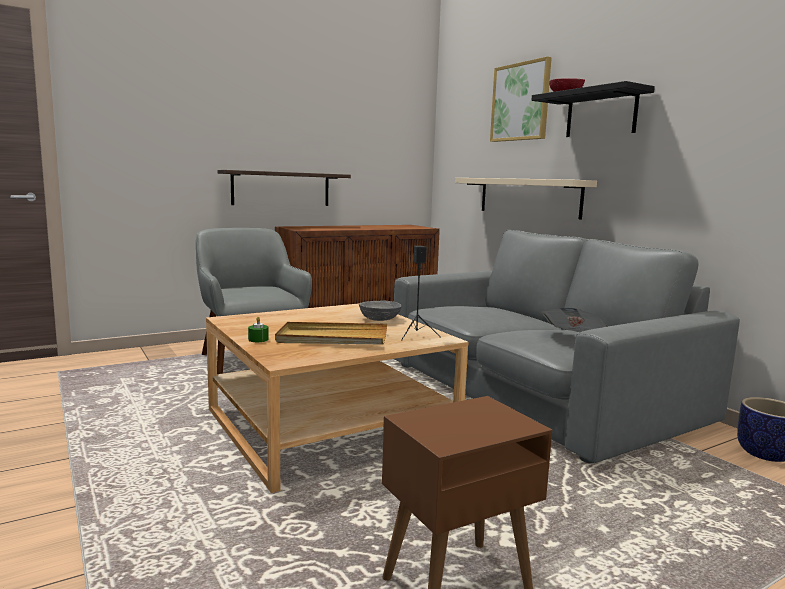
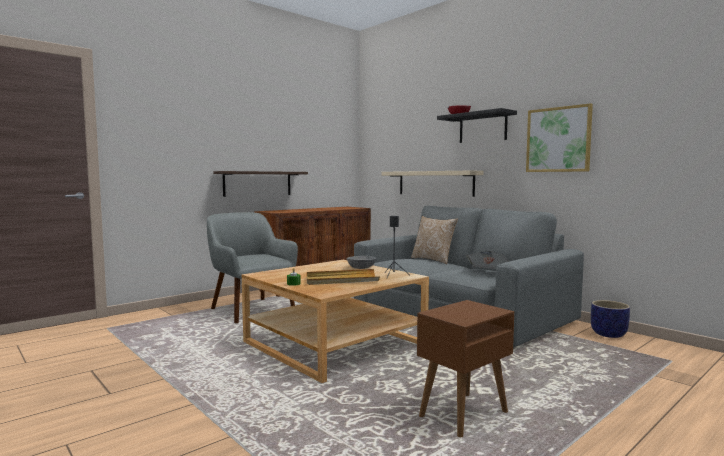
camera: 10 degrees left, 5 degrees down
picture [490,56,552,142] -> picture moved to [526,103,593,172]
none -> pillow [411,216,458,264]

